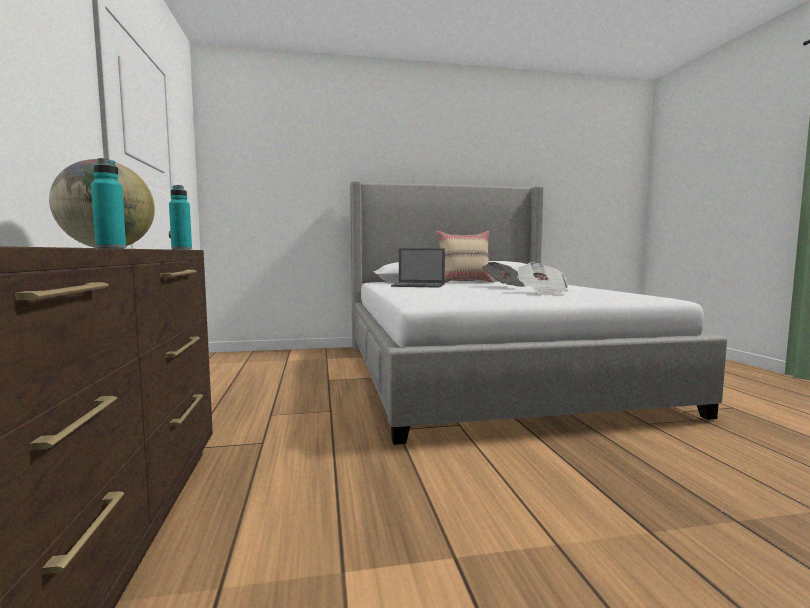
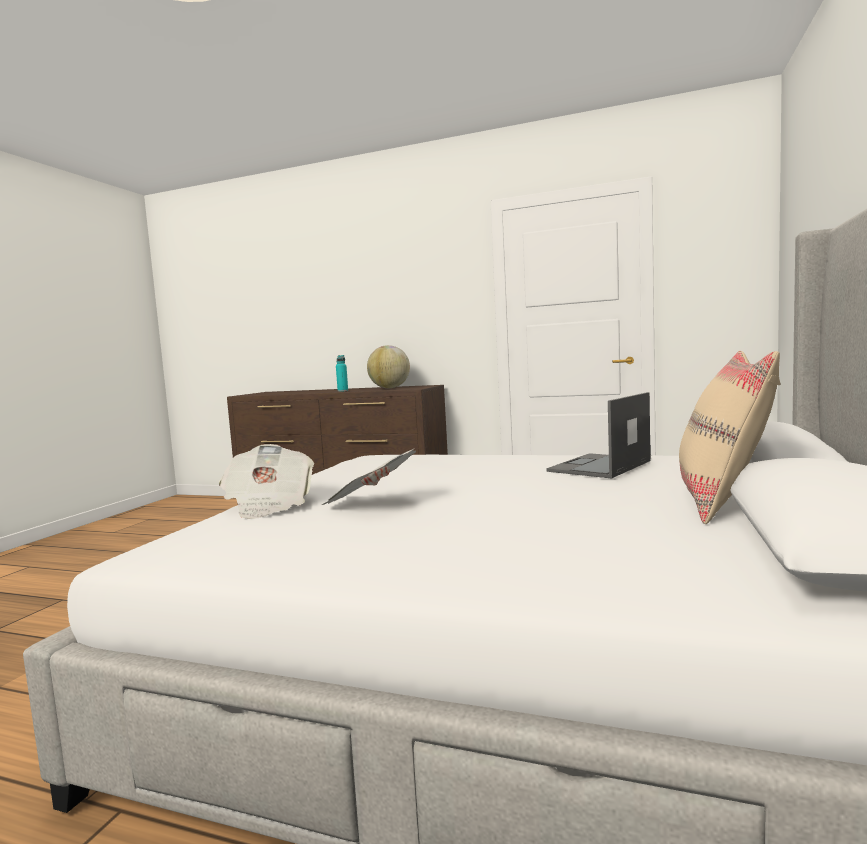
camera: 120 degrees right, 0 degrees up
turquoise bottle [169,185,192,250] -> none
newspaper [482,262,524,287] -> newspaper moved to [219,444,314,519]

